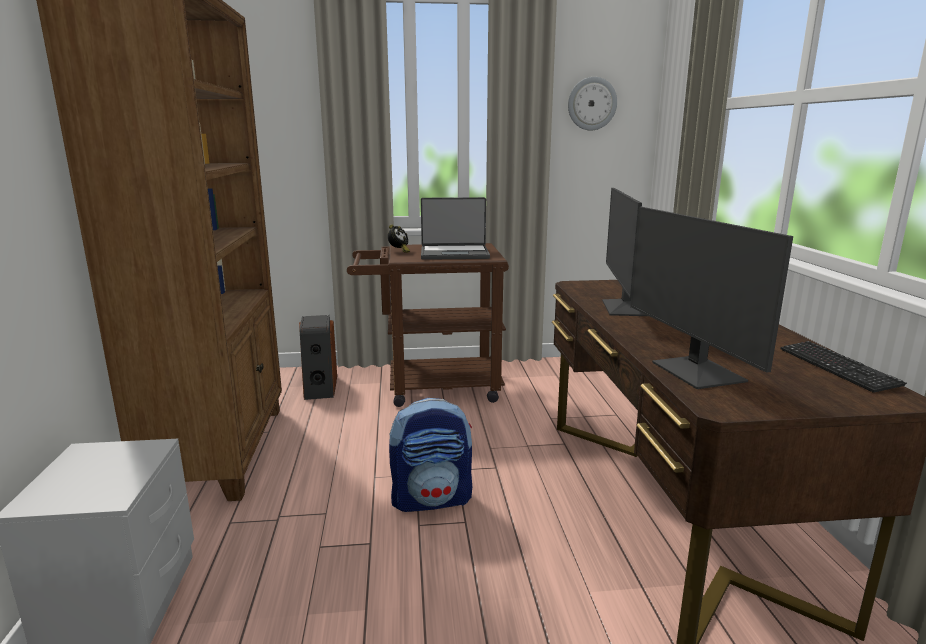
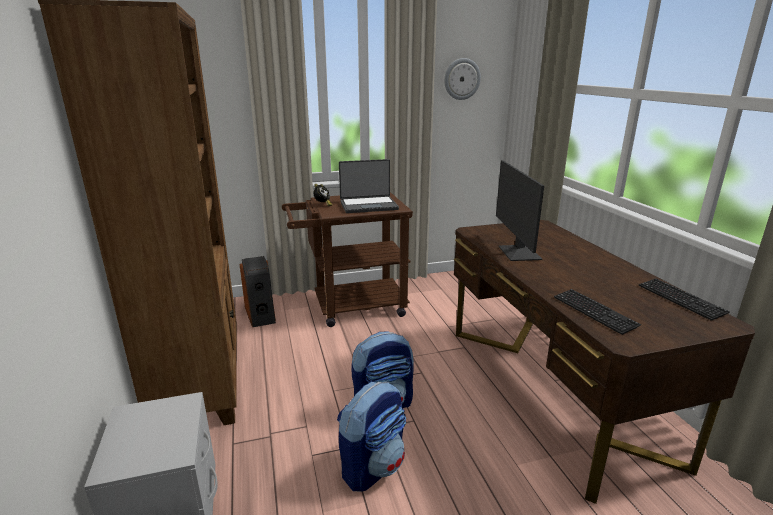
camera: 10 degrees left, 5 degrees up
monitor [630,207,793,389] -> keyboard [554,289,641,335]
none -> backpack [337,382,406,492]

